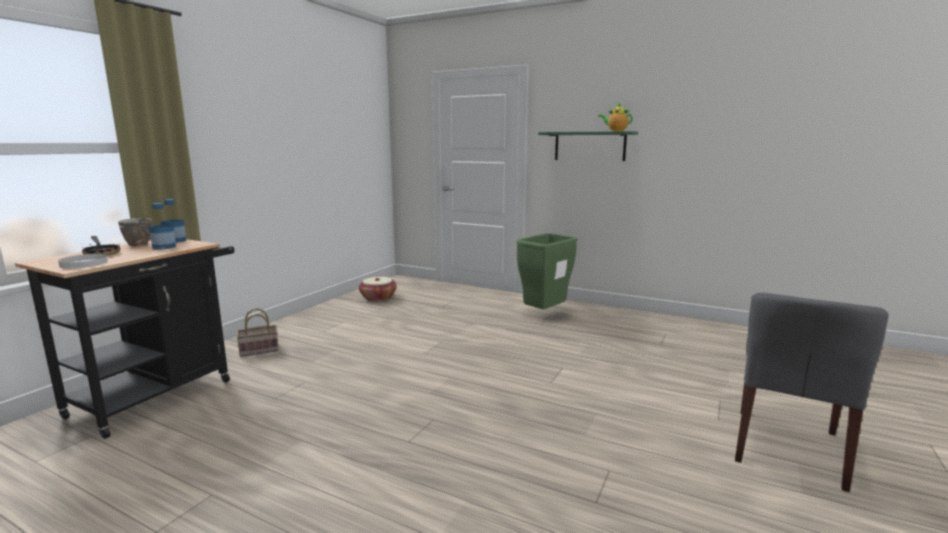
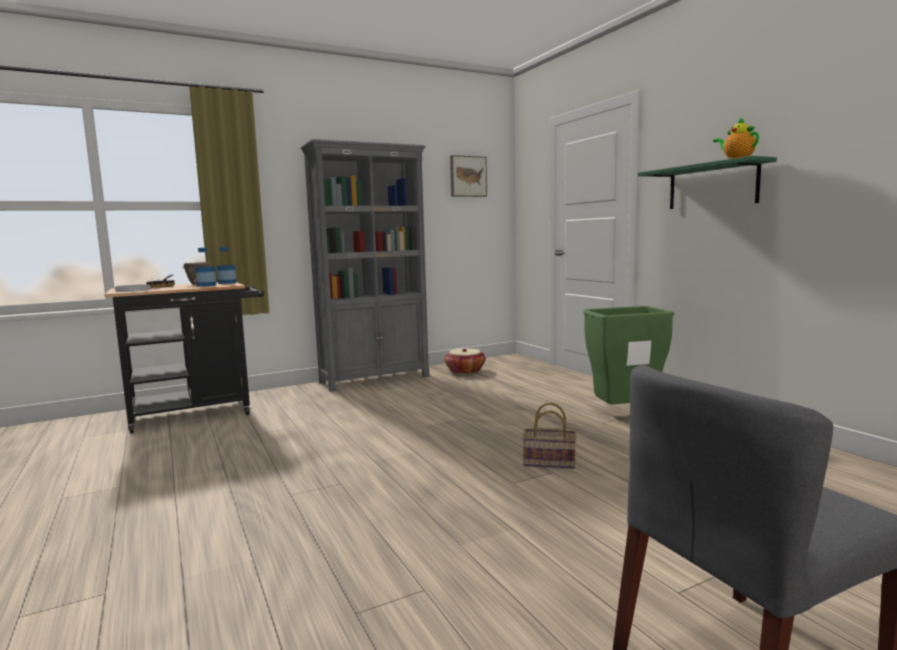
camera: 35 degrees right, 5 degrees down
basket [236,308,279,357] -> basket moved to [523,402,577,469]
none -> grey bookcase [300,139,429,392]
none -> picture [450,155,487,197]

